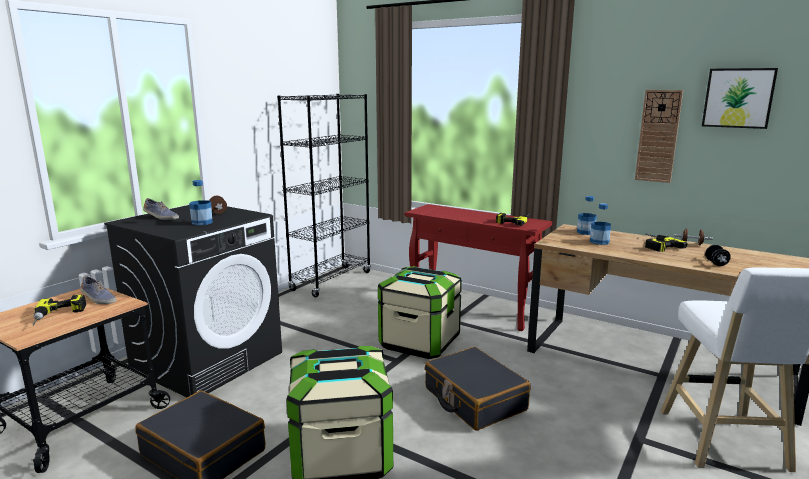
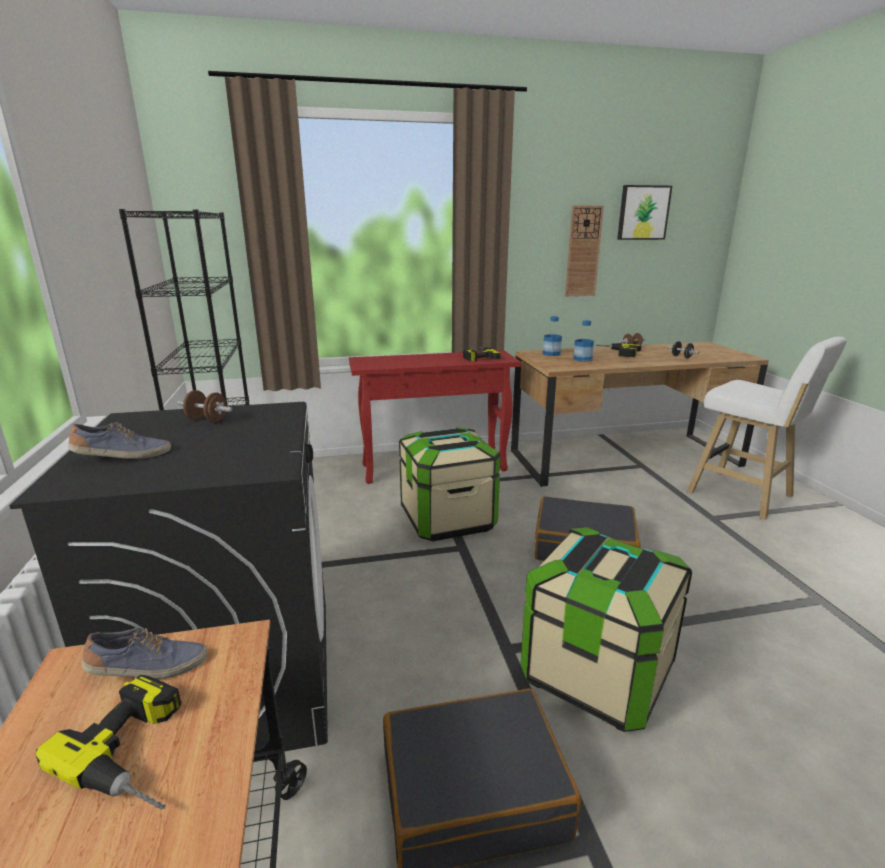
camera: 45 degrees left, 5 degrees up
bottle [189,180,213,225] -> none

